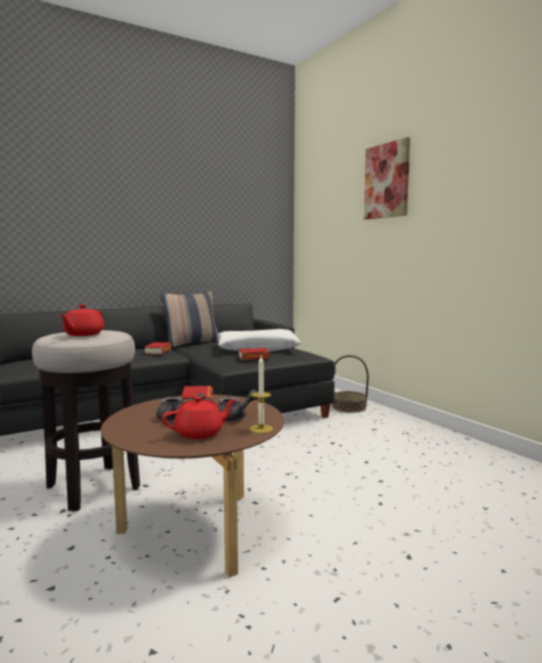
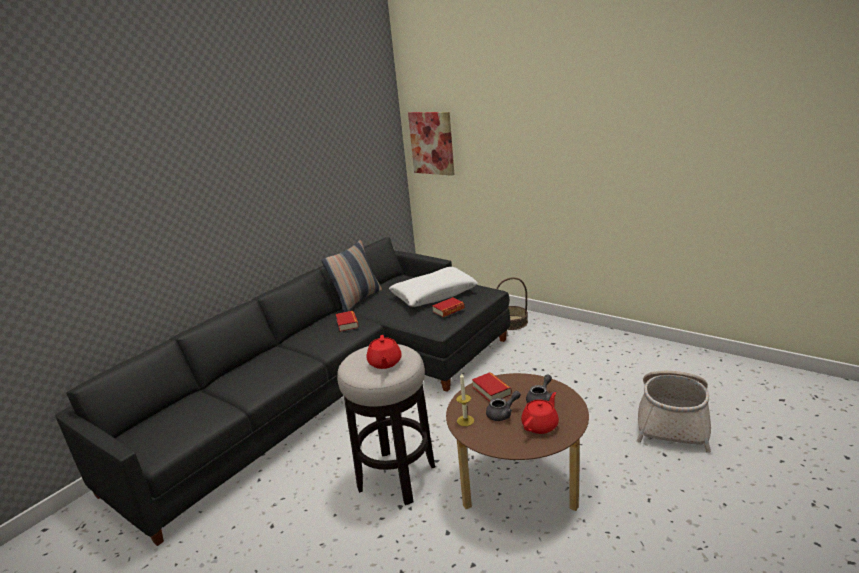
camera: 20 degrees left, 15 degrees up
candle [250,356,273,433] -> candle moved to [456,372,474,426]
picture [364,137,410,220] -> picture moved to [408,112,455,176]
none -> basket [637,371,711,453]

